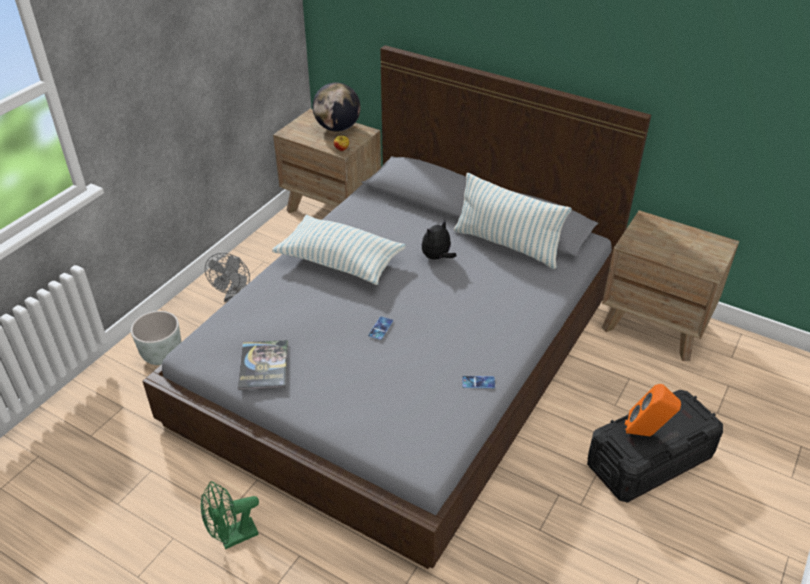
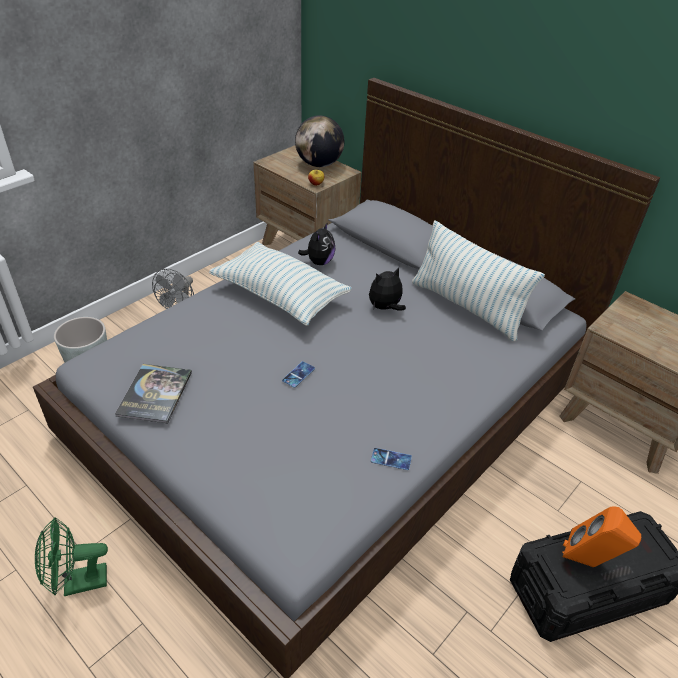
camera: 10 degrees right, 0 degrees up
none -> plush toy [298,222,335,265]

